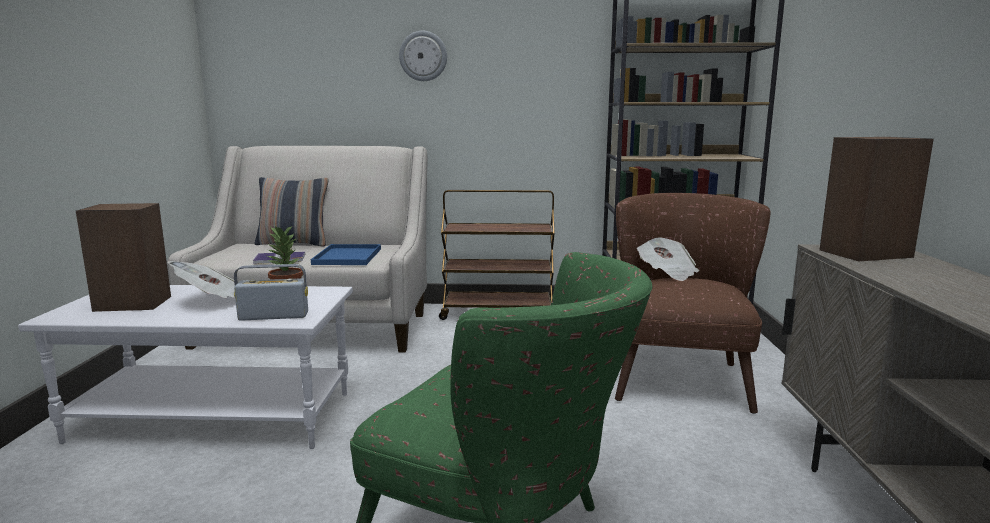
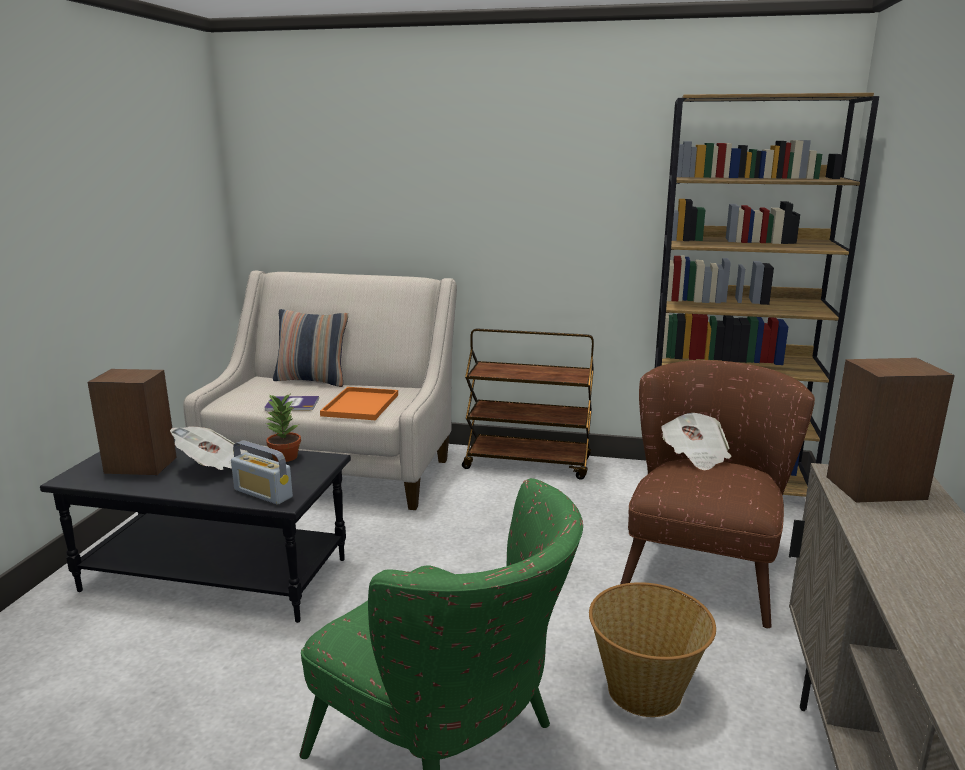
camera: 10 degrees right, 5 degrees up
white coffee table [18,285,353,449] -> black coffee table [40,439,351,623]
radio [234,264,308,321] -> radio turned 150 degrees counterclockwise [231,440,293,505]
blue tray [311,244,381,265] -> orange tray [320,387,398,420]
wall clock [399,31,447,81] -> none
none -> basket [589,582,716,717]

